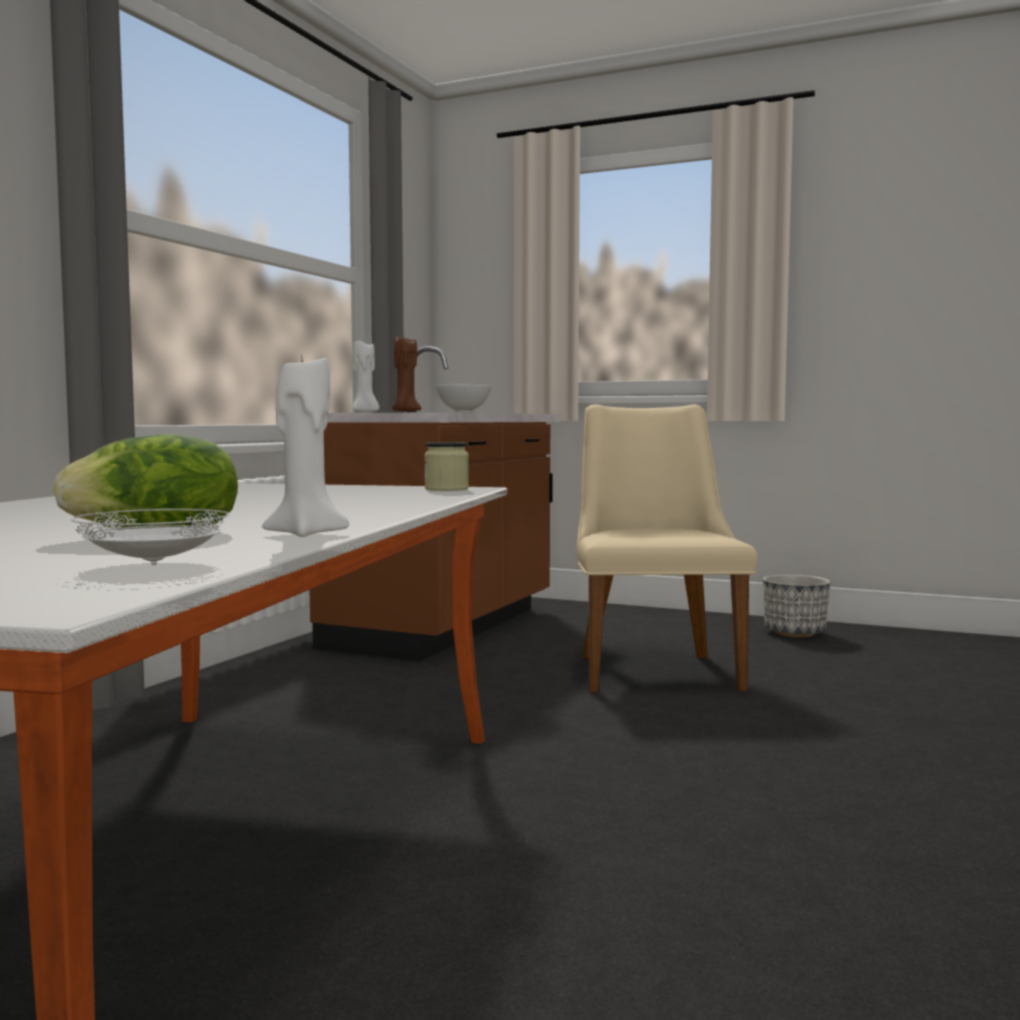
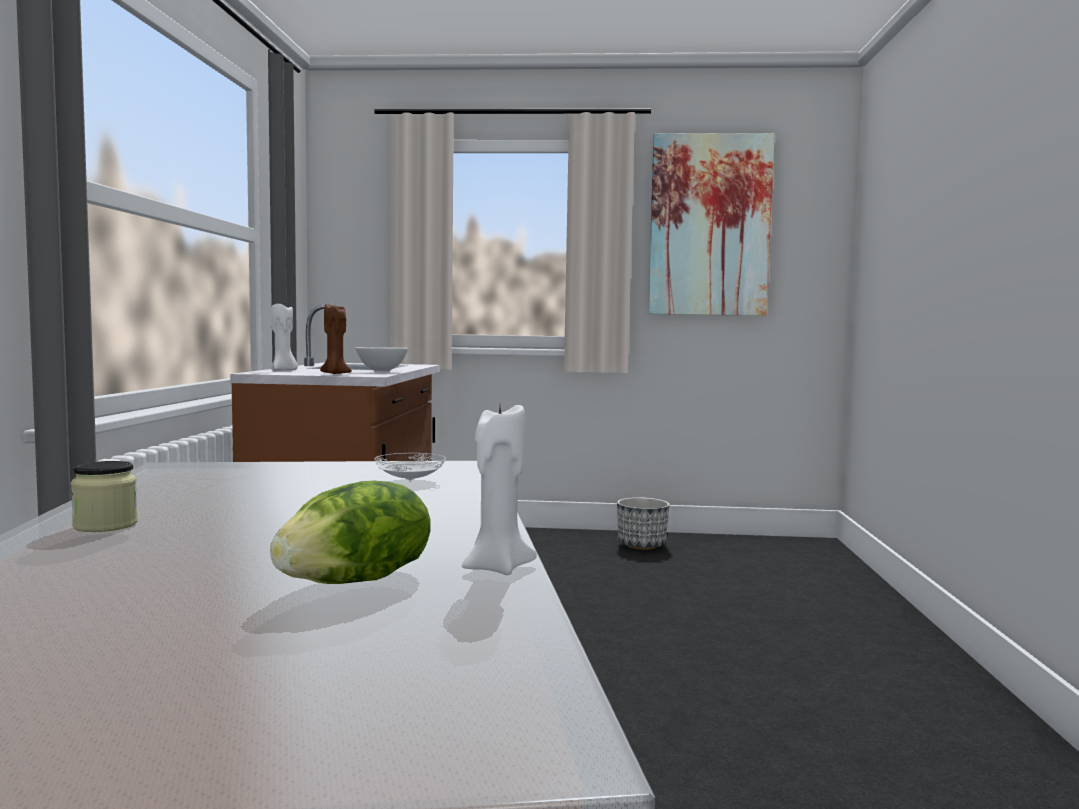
camera: 20 degrees left, 0 degrees up
white plate [71,509,229,565] -> white plate moved to [374,453,446,482]
jar [424,442,469,491] -> jar moved to [71,461,138,532]
beige chair [576,404,757,693] -> none
none -> picture [648,133,775,316]

